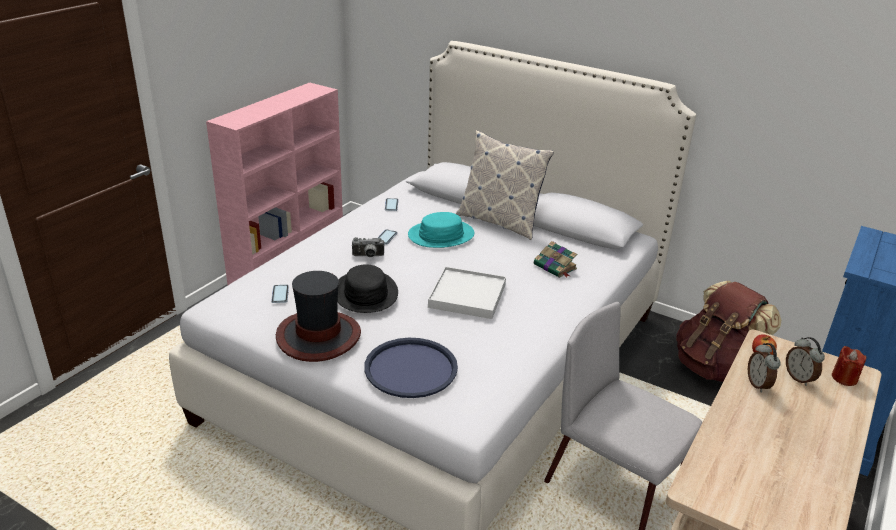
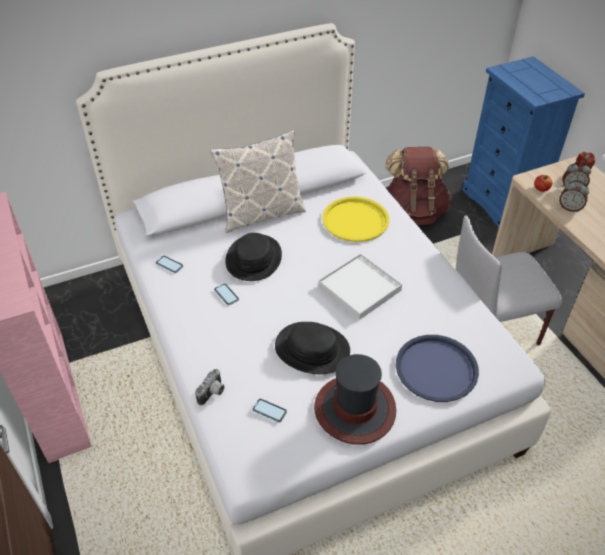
camera: 55 degrees left, 15 degrees up
camera [352,237,385,257] -> camera moved to [195,369,225,406]
turquoise hat [408,212,474,248] -> black hat [225,233,282,281]
book [534,241,577,278] -> yellow tray [322,197,389,242]

